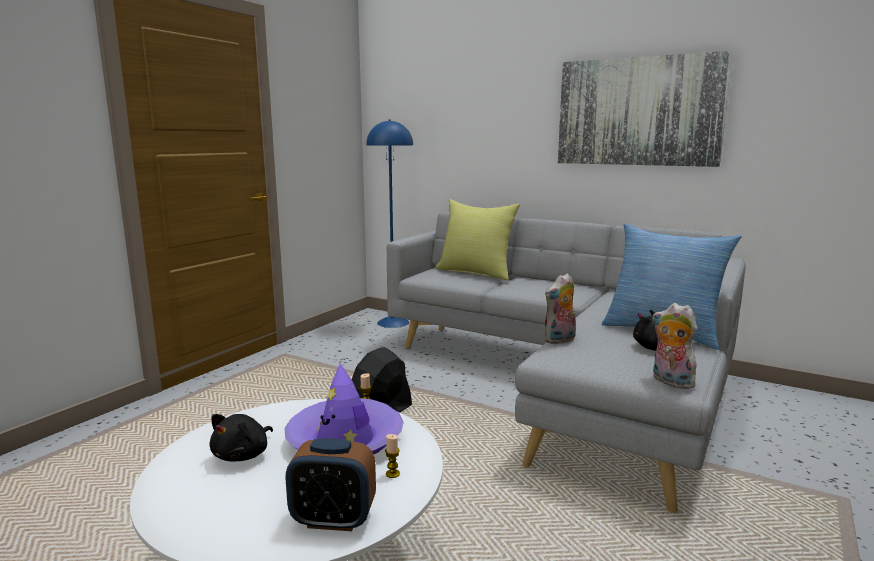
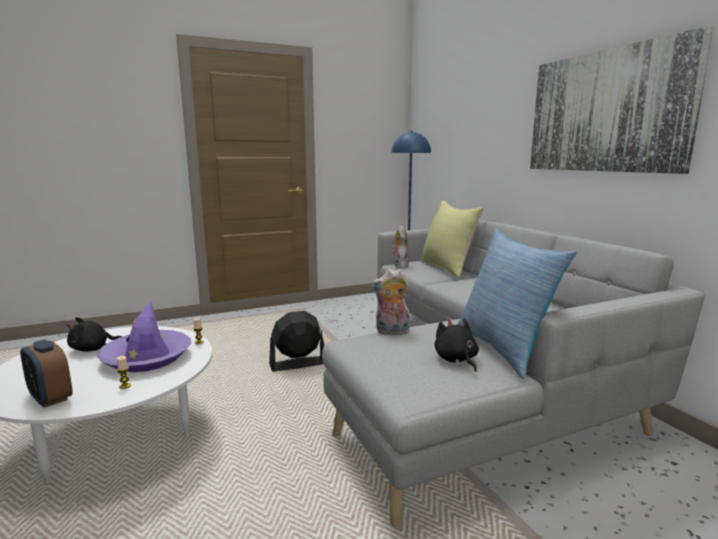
camera: 35 degrees right, 0 degrees up
plush toy [652,303,698,389] -> plush toy moved to [391,225,409,268]

